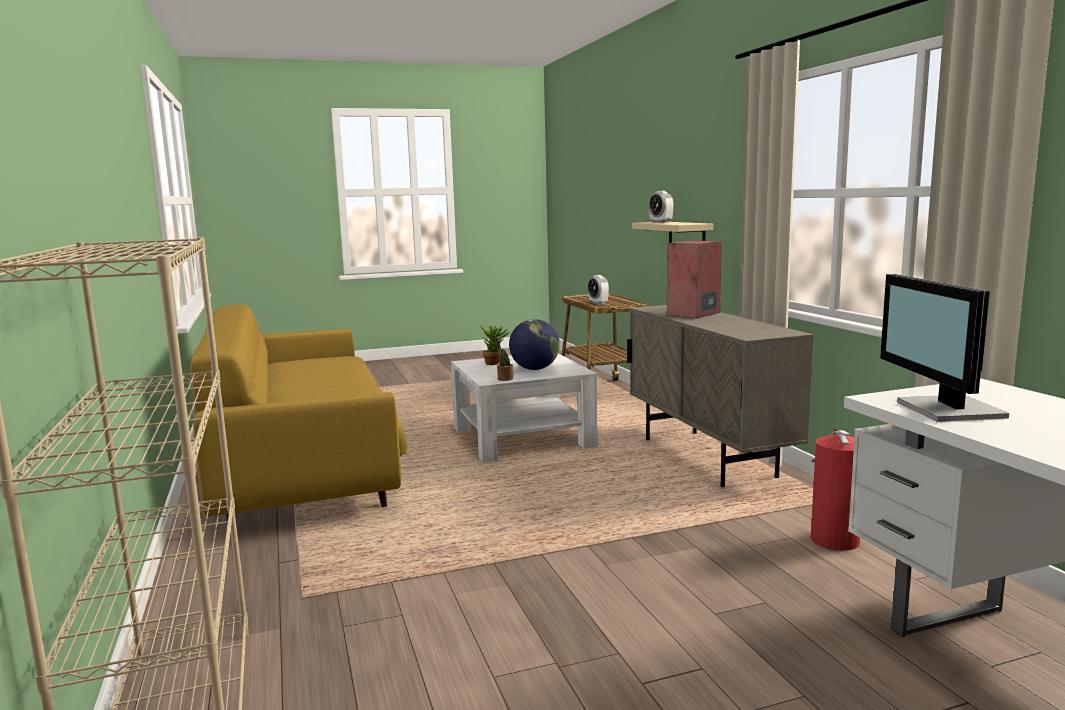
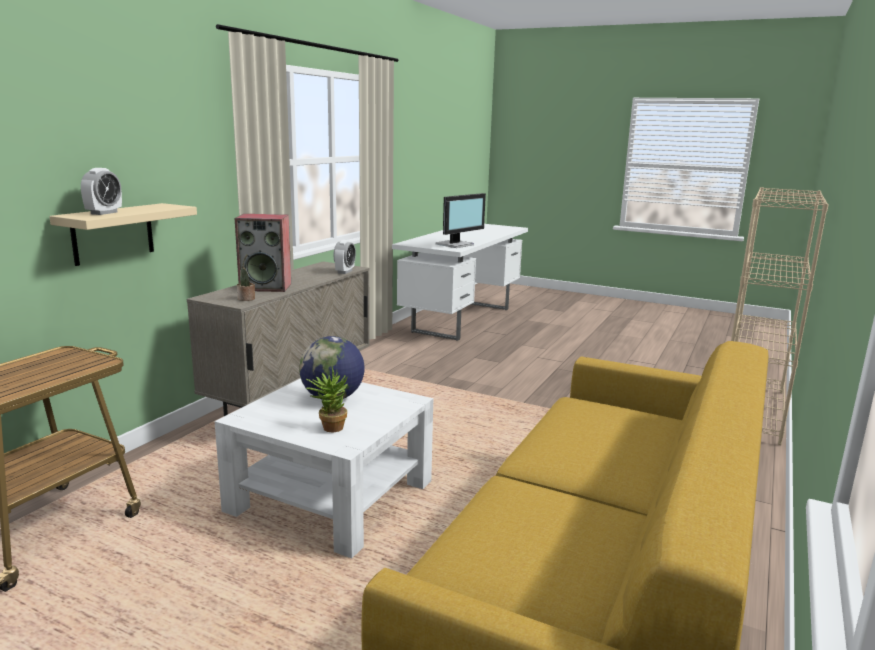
camera: 135 degrees left, 5 degrees up
potted plant [494,335,513,381] -> potted plant moved to [237,254,255,301]
alarm clock [587,275,609,304] -> alarm clock moved to [334,240,356,274]
fire extinguisher [811,429,860,551] -> none

